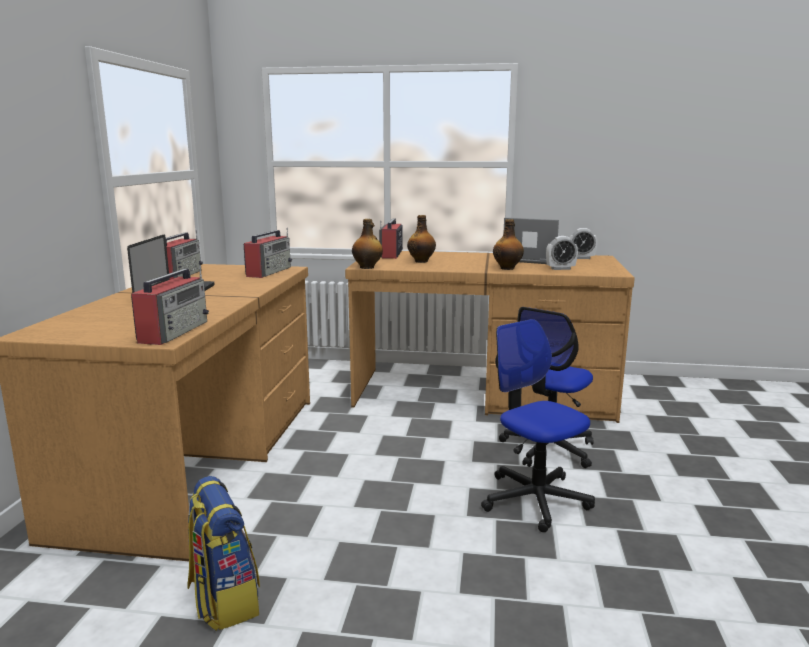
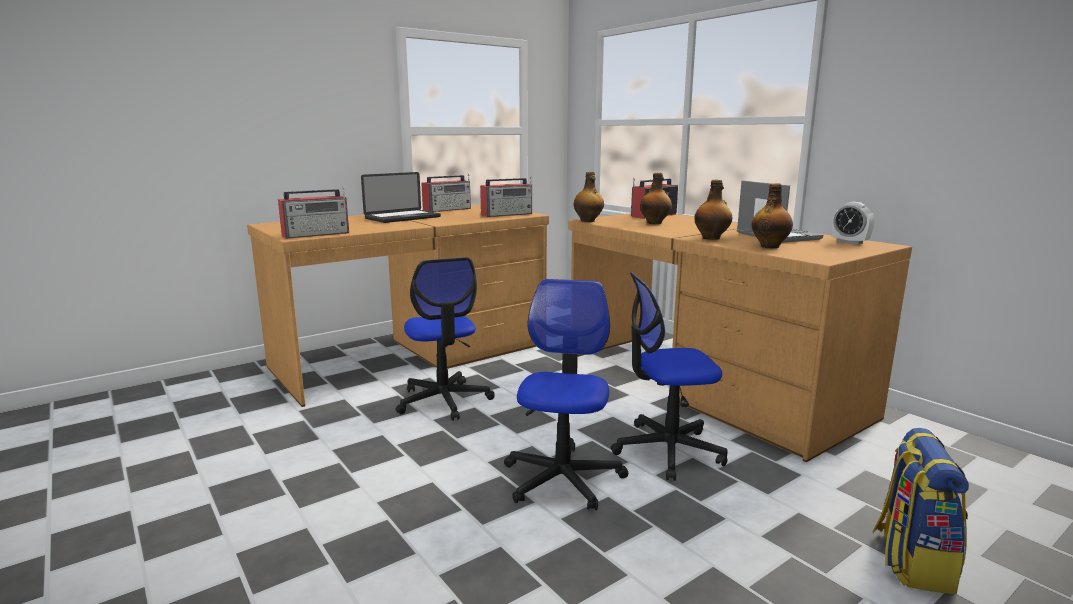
camera: 45 degrees right, 0 degrees up
backpack [188,476,260,631] -> backpack moved to [872,428,969,594]
alarm clock [546,236,578,270] -> bottle [752,183,793,248]
none -> office chair [395,257,495,421]

